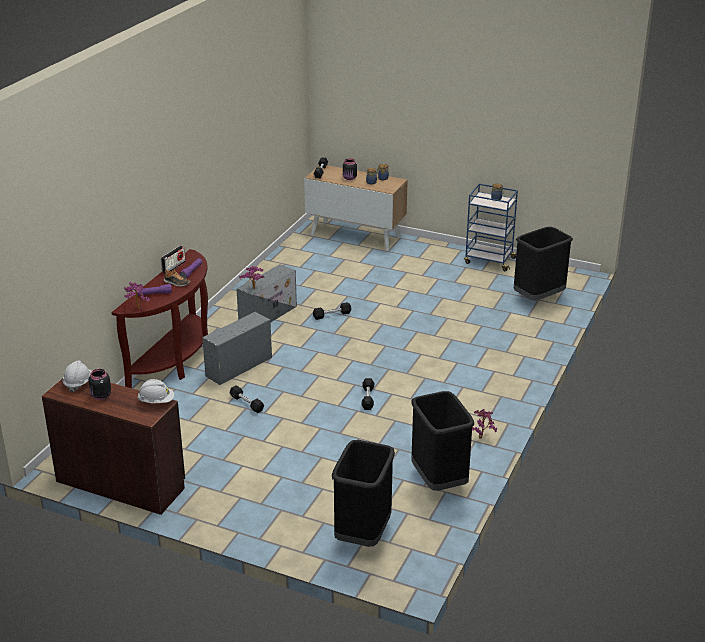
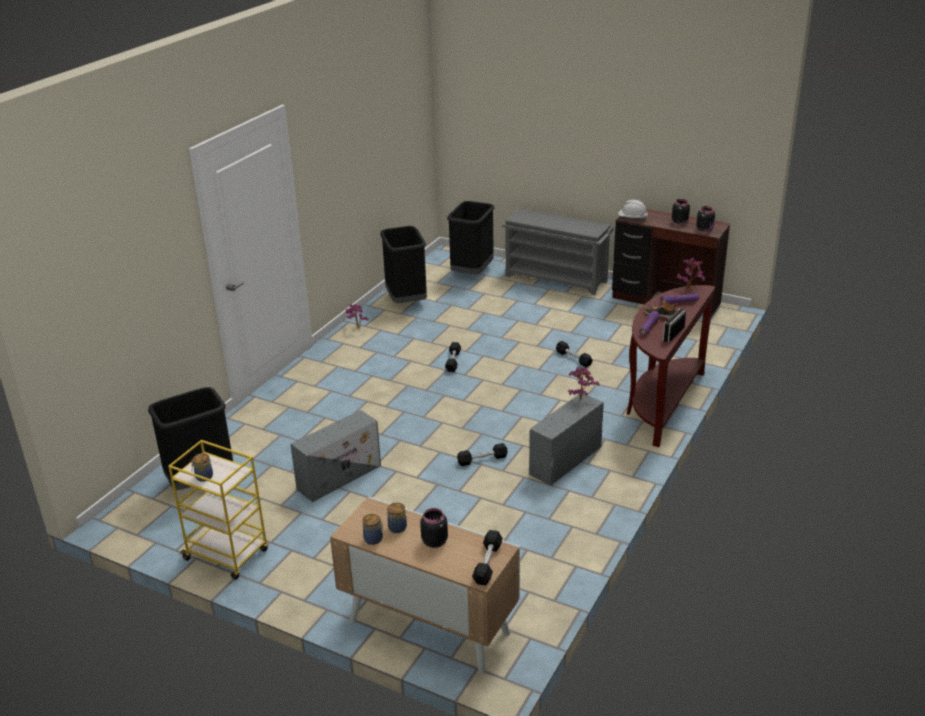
camera: 175 degrees left, 0 degrees up
white hard hat [63,360,92,392] -> black jar [696,206,715,232]
grey storage box [202,312,272,385] -> grey storage box moved to [290,410,381,502]
blue cart [464,183,518,271] -> yellow cart [168,440,269,580]
none -> grey shoe rack [502,209,614,295]

